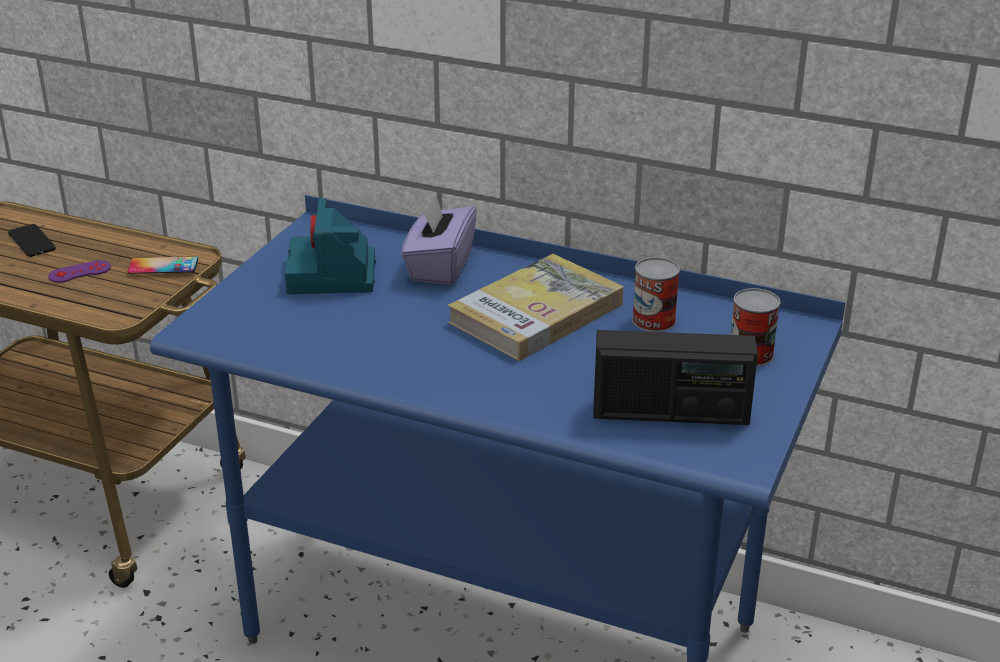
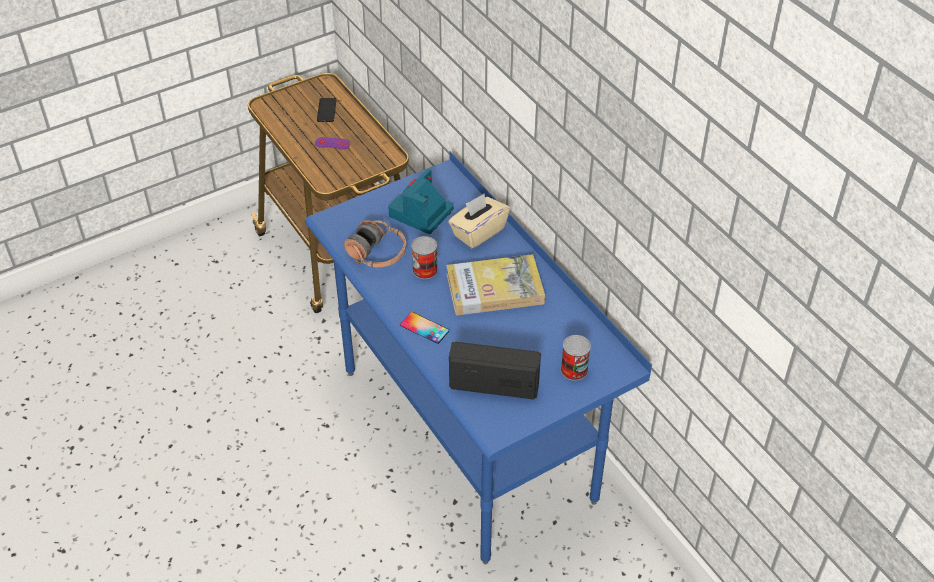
camera: 35 degrees right, 15 degrees up
phone [127,256,198,274] -> phone moved to [400,312,449,344]
purple tissue box [401,194,477,285] -> beige tissue box [448,194,510,249]
radio [593,330,758,425] -> radio turned 150 degrees clockwise [449,342,541,400]
can [632,257,680,332] -> can moved to [411,236,438,279]
none -> headphones [344,220,406,267]

